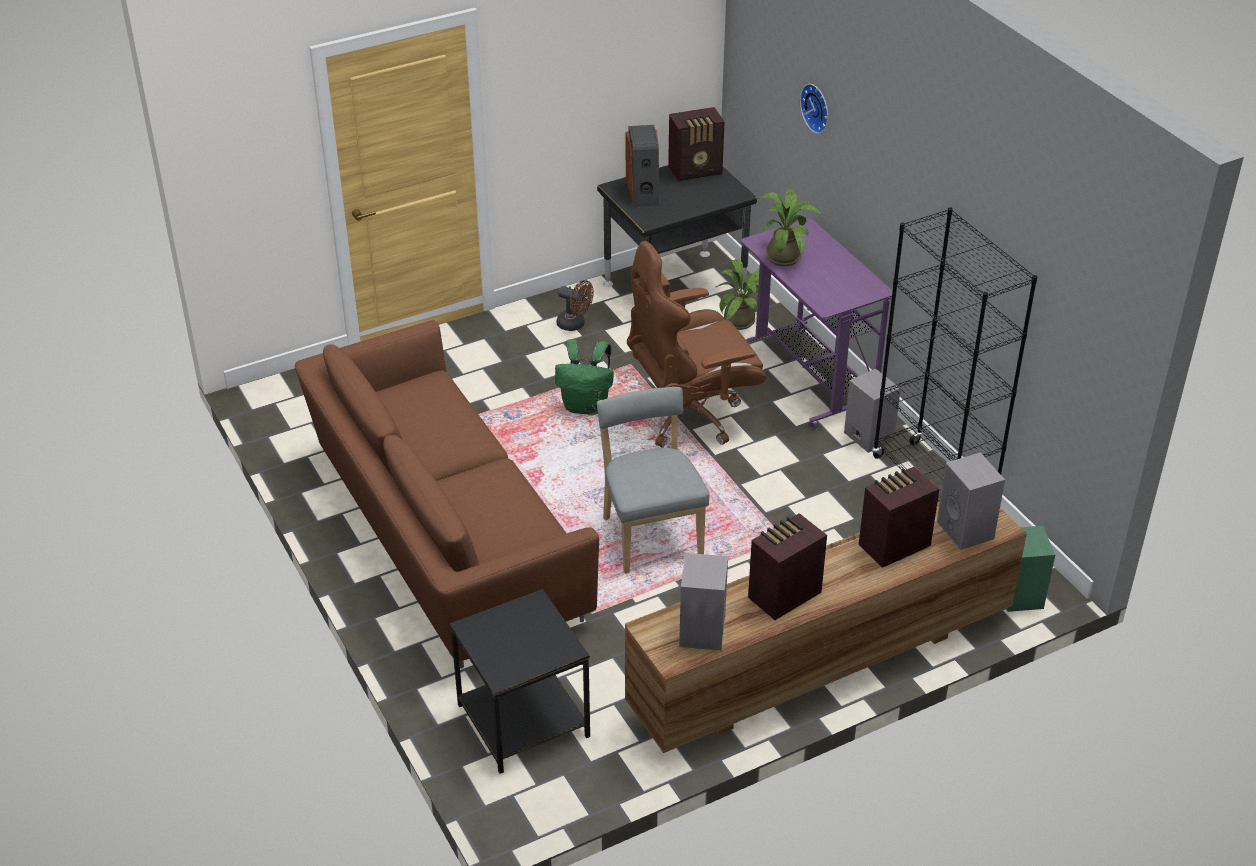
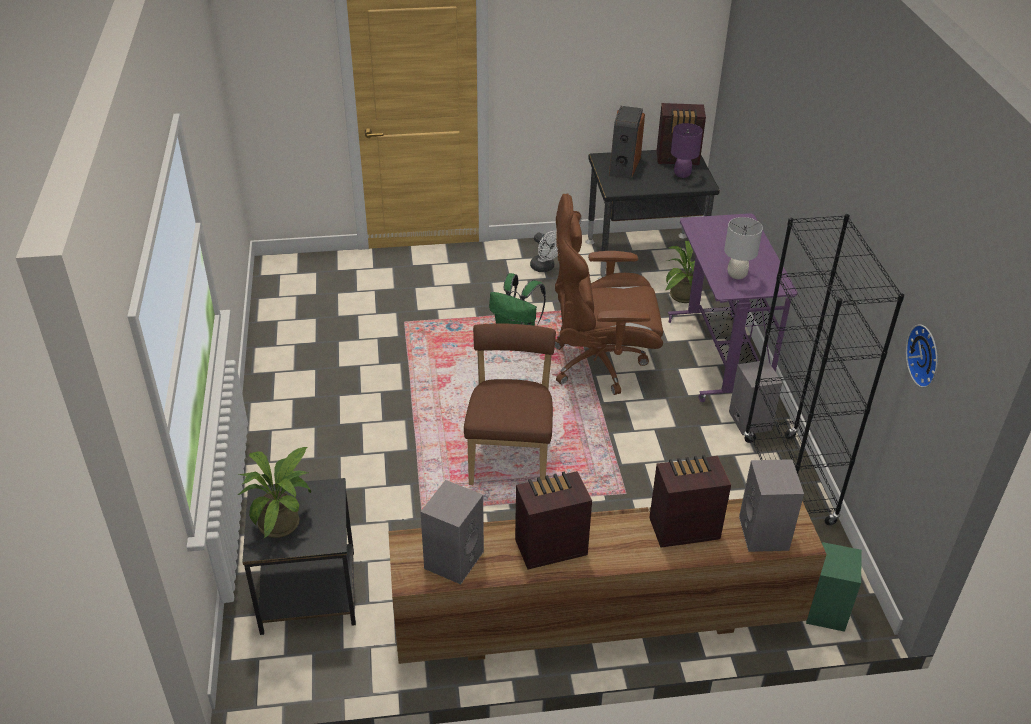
camera: 20 degrees right, 0 degrees up
brown sofa [295,320,599,669] -> none
brown fan [556,280,594,331] -> white fan [530,231,558,272]
grey chair [597,387,709,574] -> brown chair [464,323,556,485]
potted plant [758,189,822,266] -> potted plant moved to [238,447,311,538]
wall clock [800,84,828,134] -> wall clock moved to [906,324,938,388]
none -> purple table lamp [671,123,703,178]
none -> grey table lamp [724,217,763,279]

